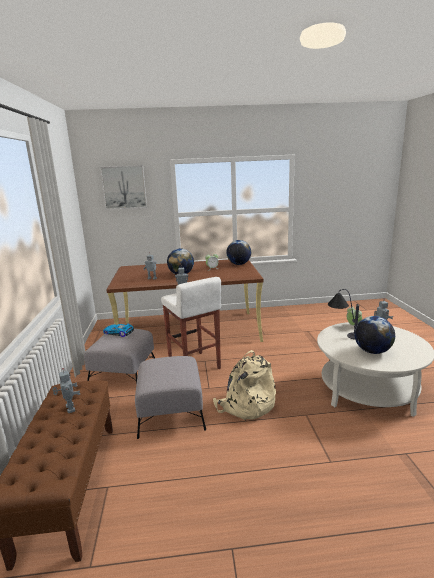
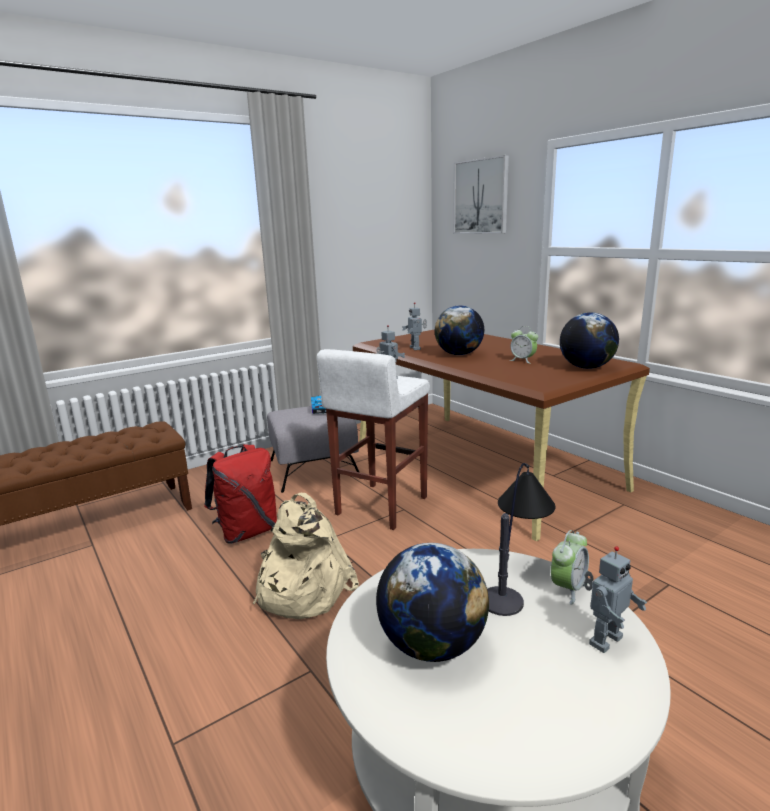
camera: 60 degrees right, 0 degrees up
toy robot [53,368,80,413] -> none
grey ottoman [135,356,206,439] -> red backpack [204,444,277,544]

